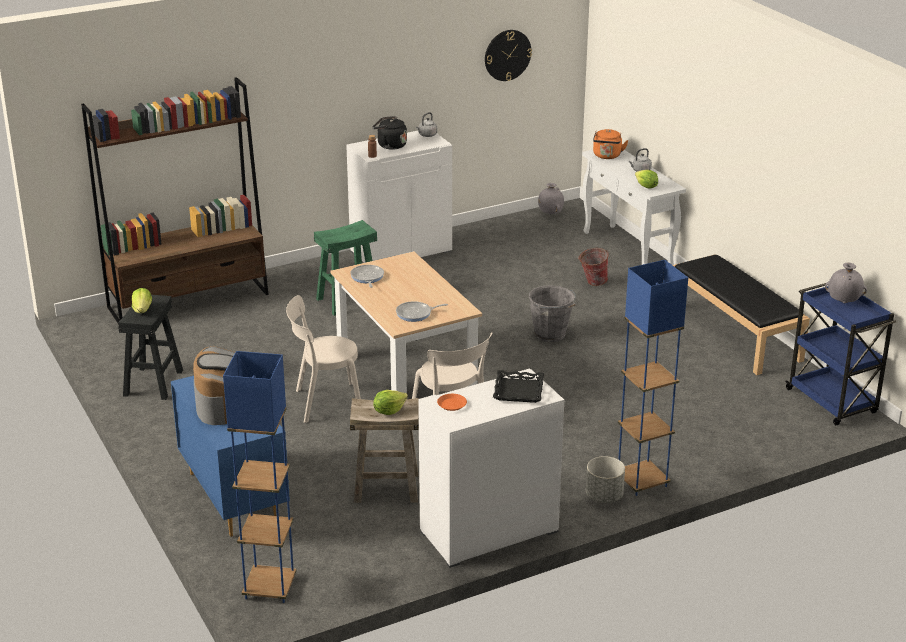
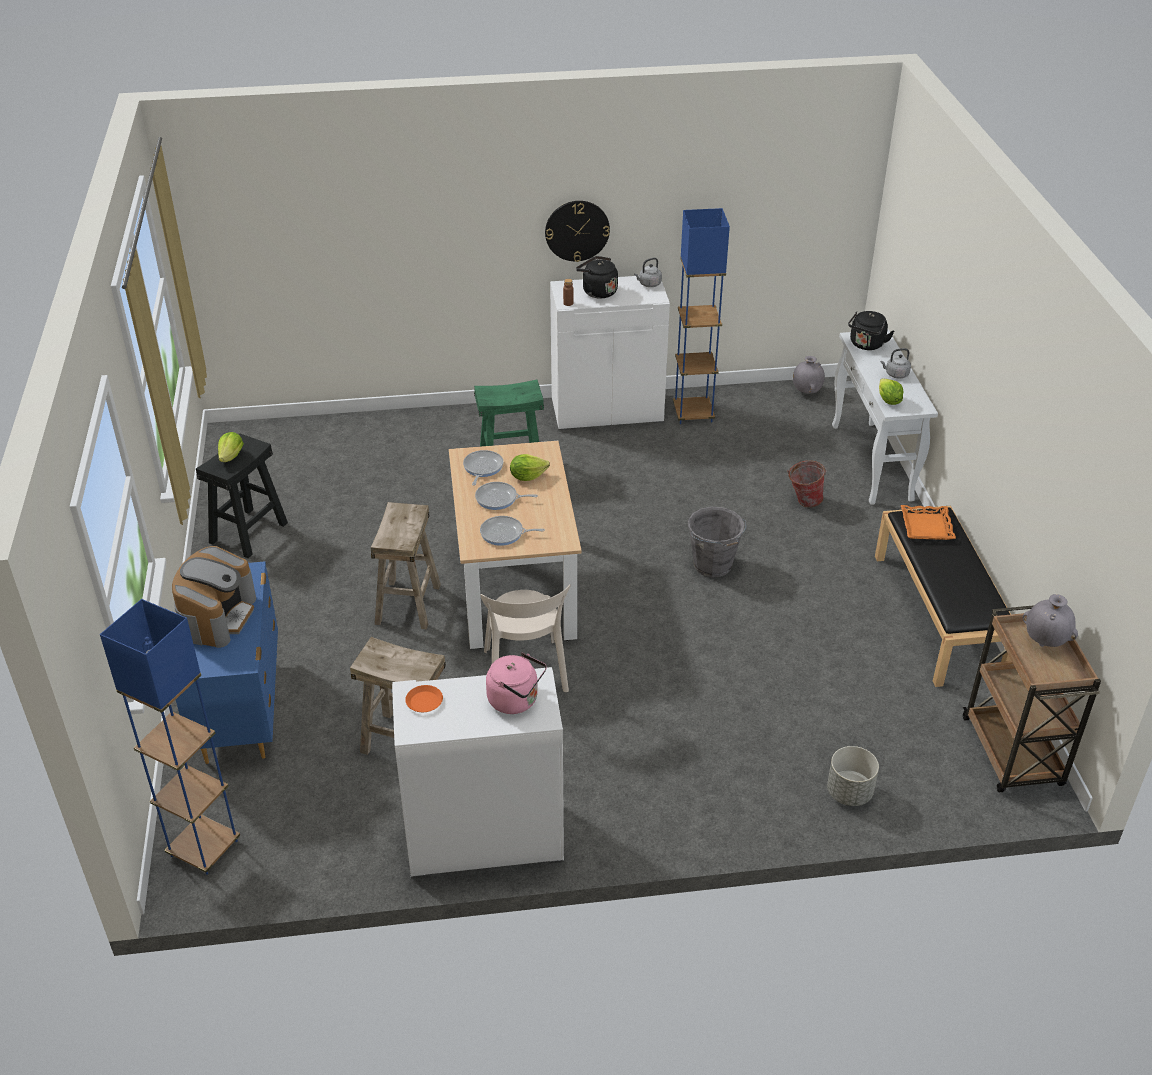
camera: 20 degrees right, 10 degrees up
brown bookcase [81,77,269,323] -> none
beige chair [286,295,361,423] -> beige stool [370,502,441,629]
lettuce [373,390,408,415] -> lettuce moved to [510,454,550,481]
wall clock [485,30,532,81] -> wall clock moved to [545,201,610,262]
black tray [493,370,544,403] -> pink kettle [486,653,547,714]
grey planter [586,456,625,503] -> grey planter moved to [827,746,879,806]
orange kettle [593,129,629,159] -> black kettle [848,311,894,350]
blue floor lamp [618,260,688,496] -> blue floor lamp moved to [673,208,730,424]
blue cart [785,283,896,425] -> brown cart [963,605,1101,793]
none -> frying pan [475,482,538,510]
none -> orange tray [901,505,956,540]

